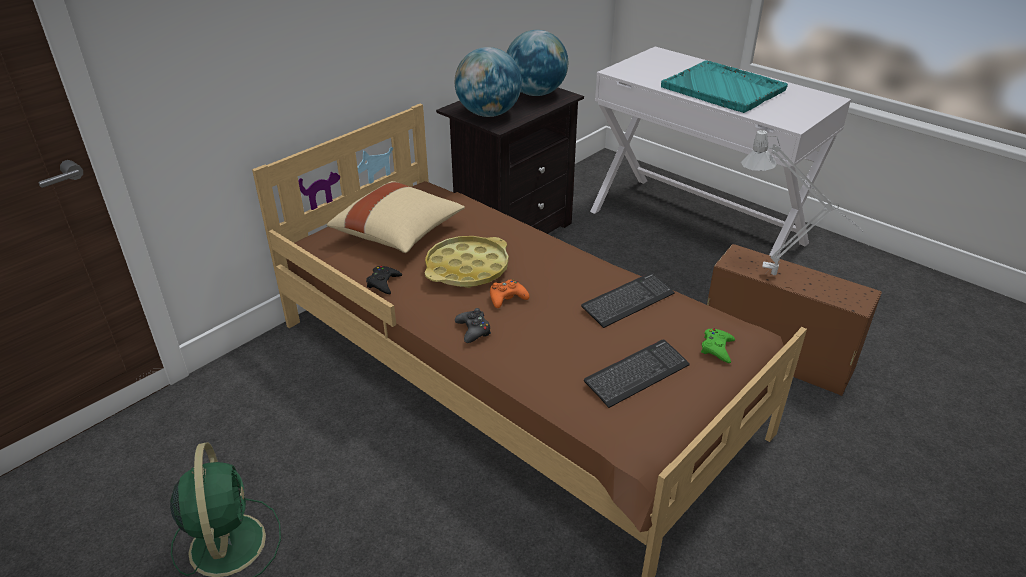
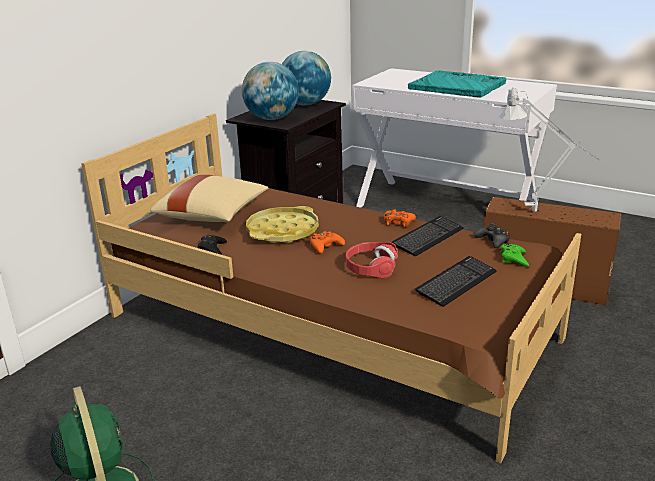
camera: 10 degrees left, 10 degrees down
black game controller [455,308,491,343] -> black game controller moved to [474,223,510,248]
none -> red headphones [346,242,398,278]
none -> orange game controller [384,209,416,227]

